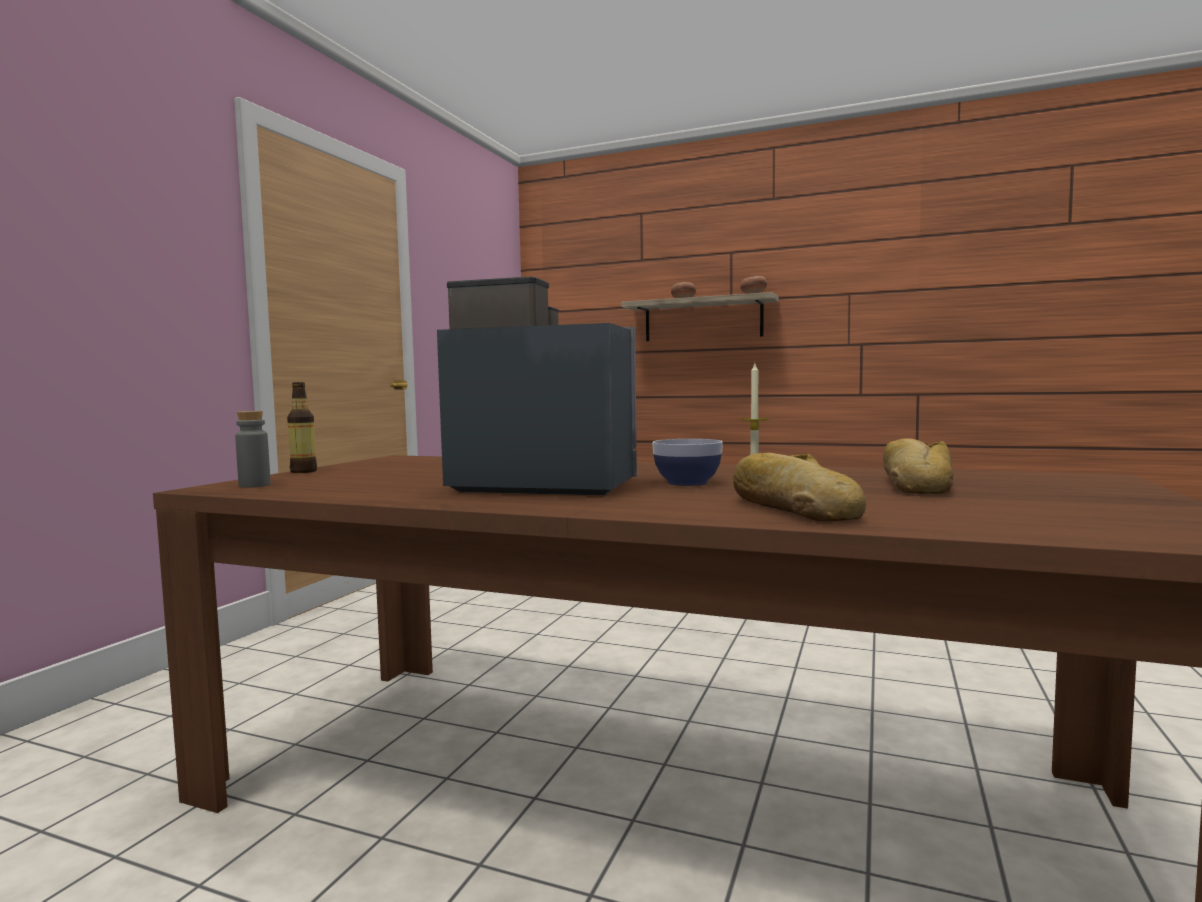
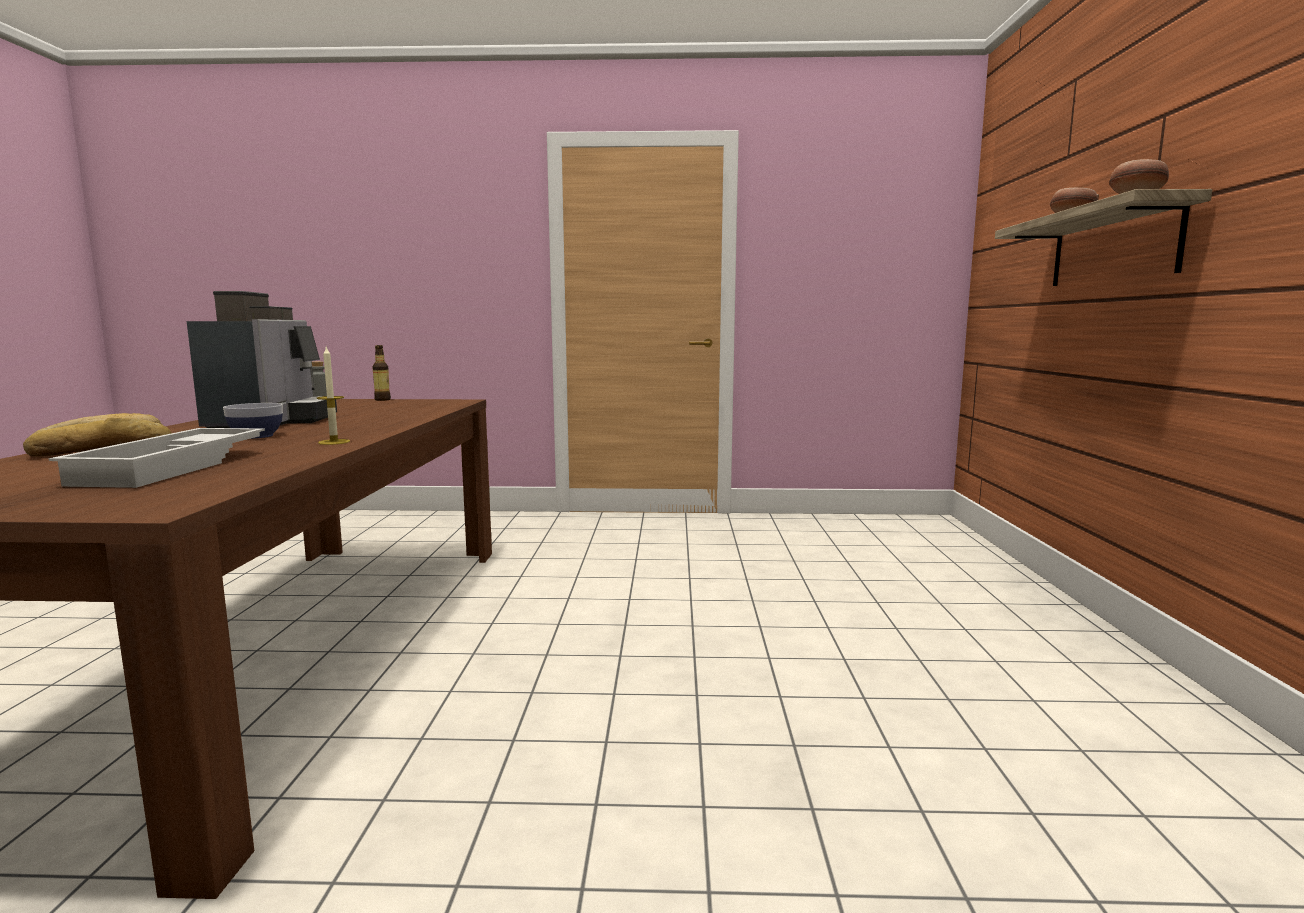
camera: 70 degrees right, 5 degrees up
bread [883,438,953,494] -> white tray [49,428,265,488]

